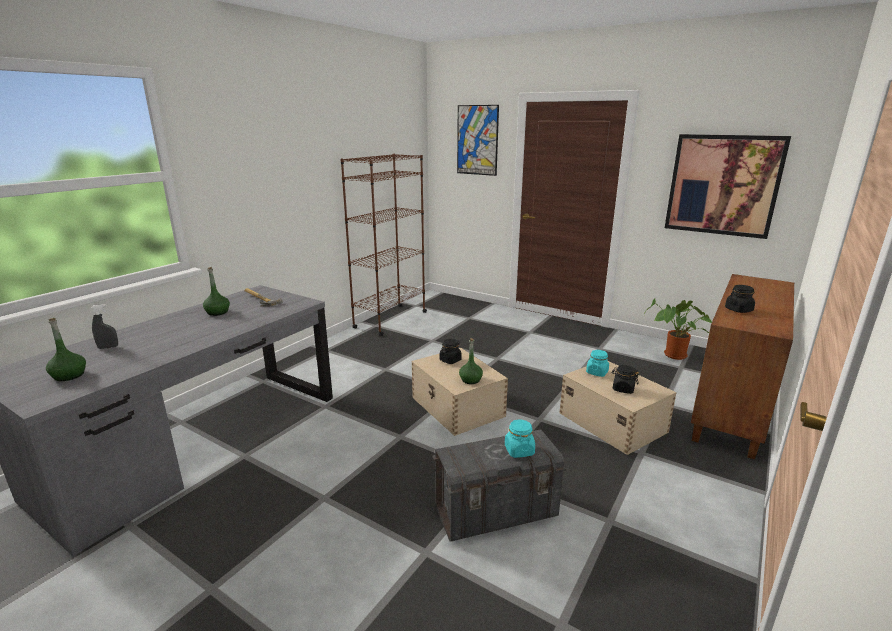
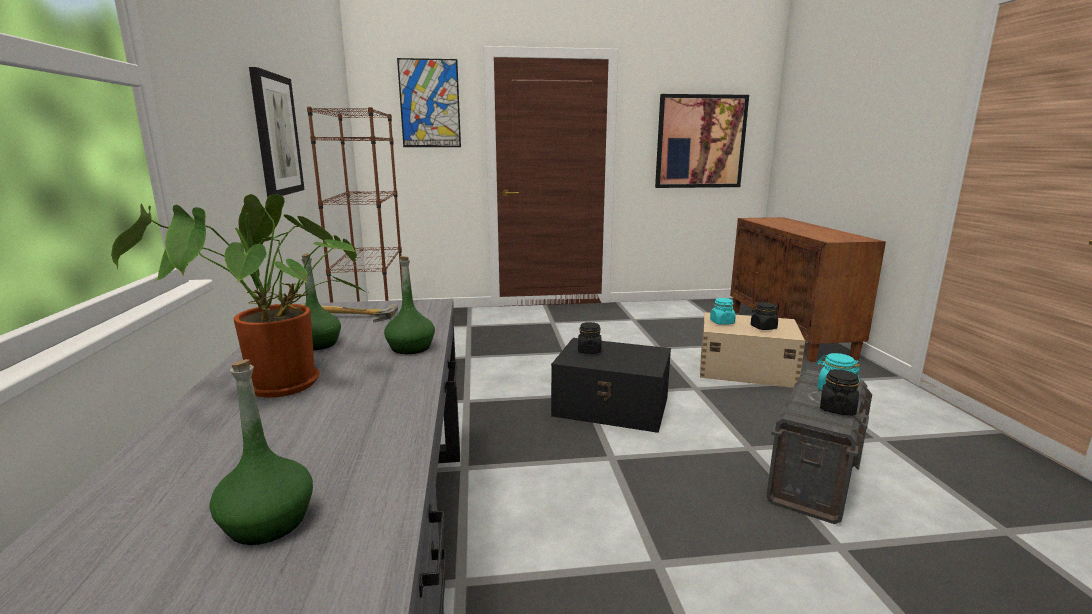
camera: 40 degrees left, 5 degrees down
grey spray bottle [90,304,118,349] -> none
beige storage box [412,348,508,436] -> black storage box [551,338,671,433]
green bottle [459,338,483,384] -> green bottle moved to [384,256,435,354]
potted plant [644,299,712,360] -> potted plant moved to [111,194,368,398]
black jar [725,285,755,313] -> black jar moved to [820,369,859,416]
none -> picture [249,67,305,198]

